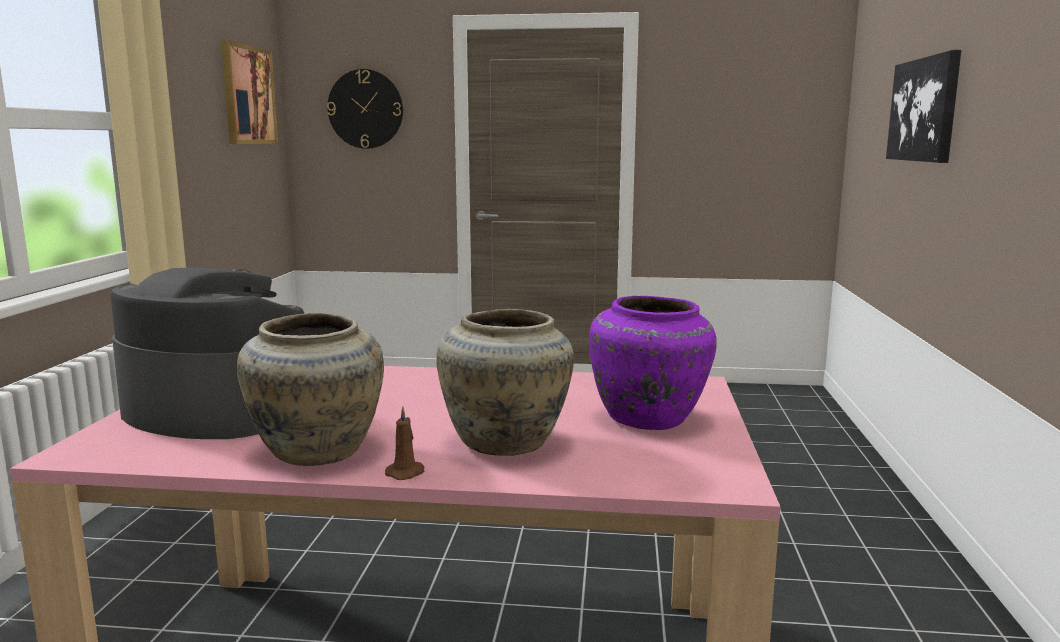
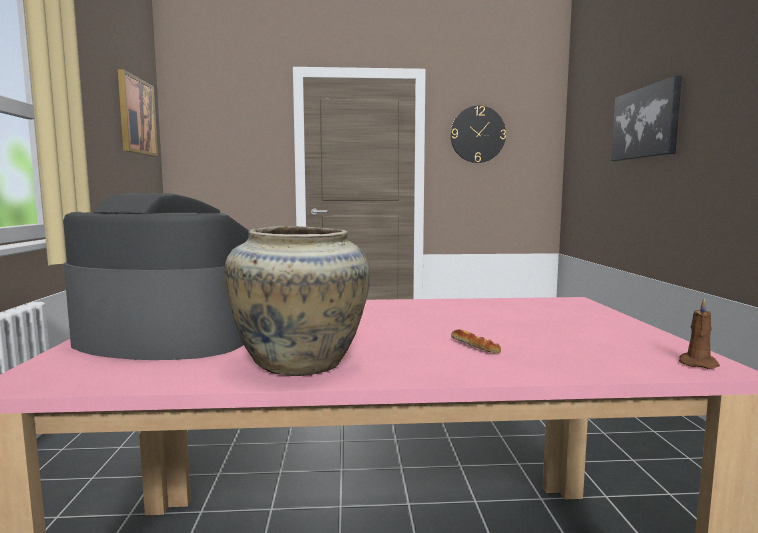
camera: 10 degrees left, 5 degrees down
wall clock [327,69,403,149] -> wall clock moved to [450,105,506,163]
brown candle [385,407,425,480] -> brown candle moved to [679,298,720,369]
beige vase [436,309,574,456] -> bread [451,329,501,353]
purple vase [589,296,717,430] -> none

